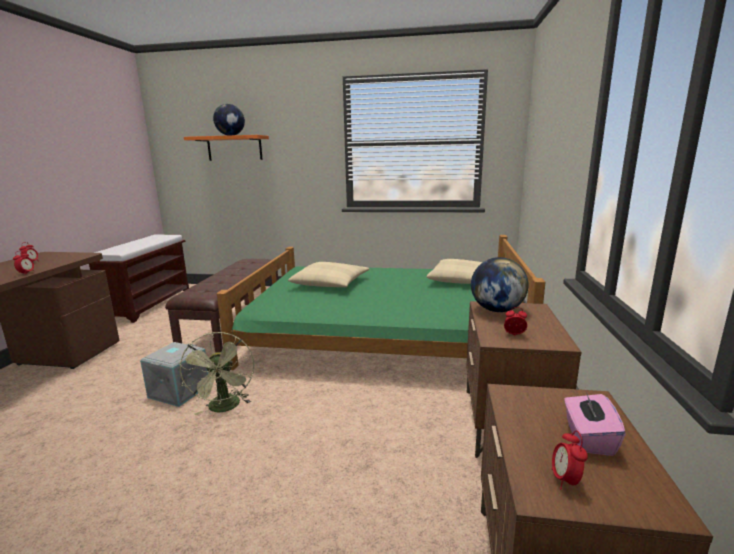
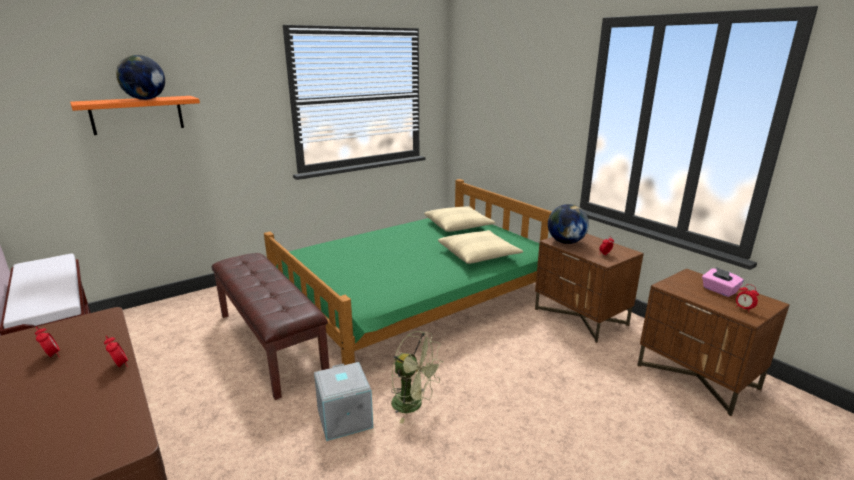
camera: 45 degrees left, 5 degrees up
beige pillow [288,262,369,287] -> beige pillow moved to [438,230,523,264]

